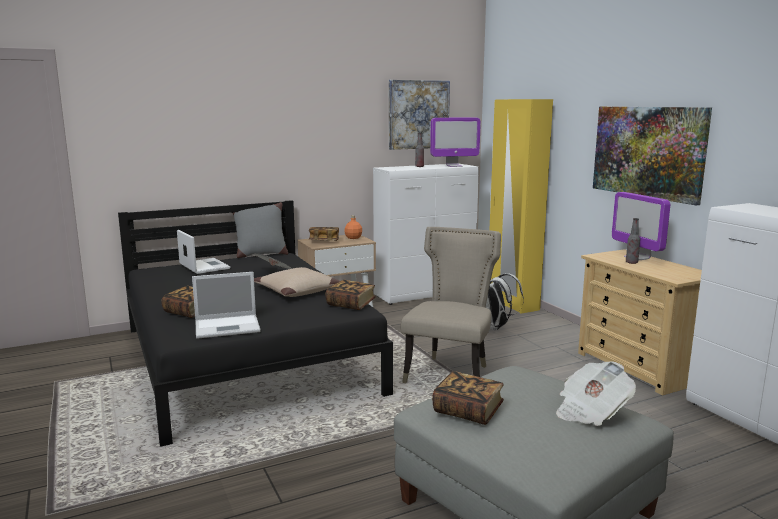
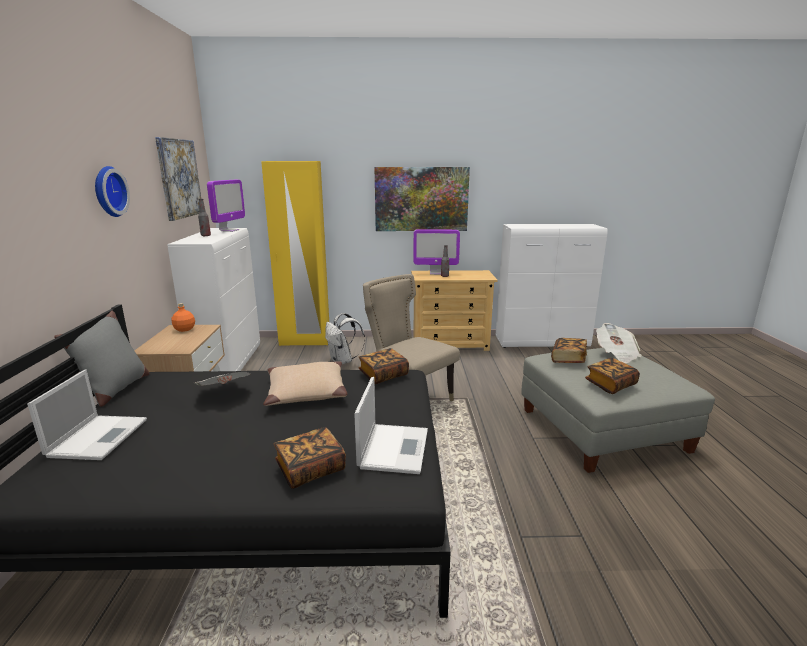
camera: 65 degrees left, 5 degrees up
laptop [177,230,231,274] -> laptop turned 105 degrees clockwise [27,369,147,460]
book [309,227,339,241] -> book moved to [551,338,587,363]
none -> wall clock [95,166,130,217]

